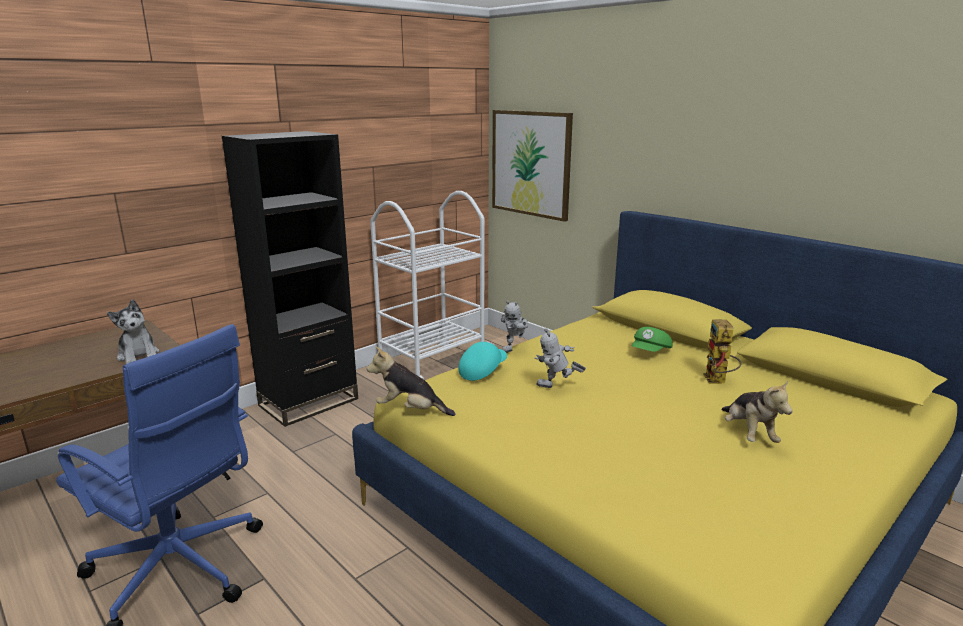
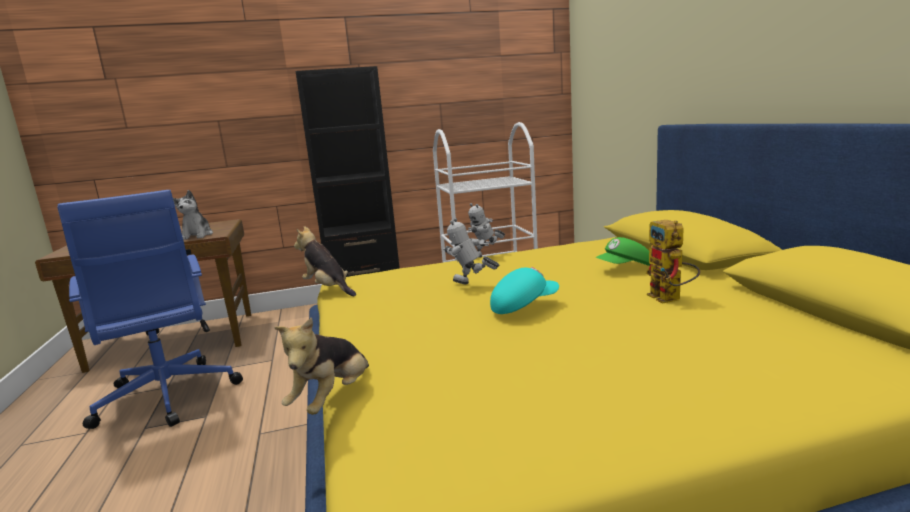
camera: 30 degrees right, 5 degrees down
turquoise cap [459,341,507,381] -> turquoise cap moved to [490,267,559,314]
picture [492,110,573,222] -> none
toy robot [703,320,741,384] -> toy robot turned 45 degrees counterclockwise [646,220,700,303]
plush toy [721,381,792,443] -> plush toy moved to [274,317,369,415]

